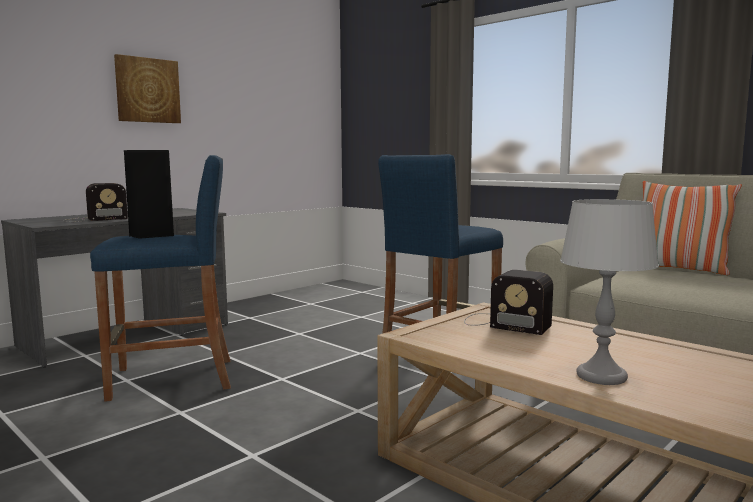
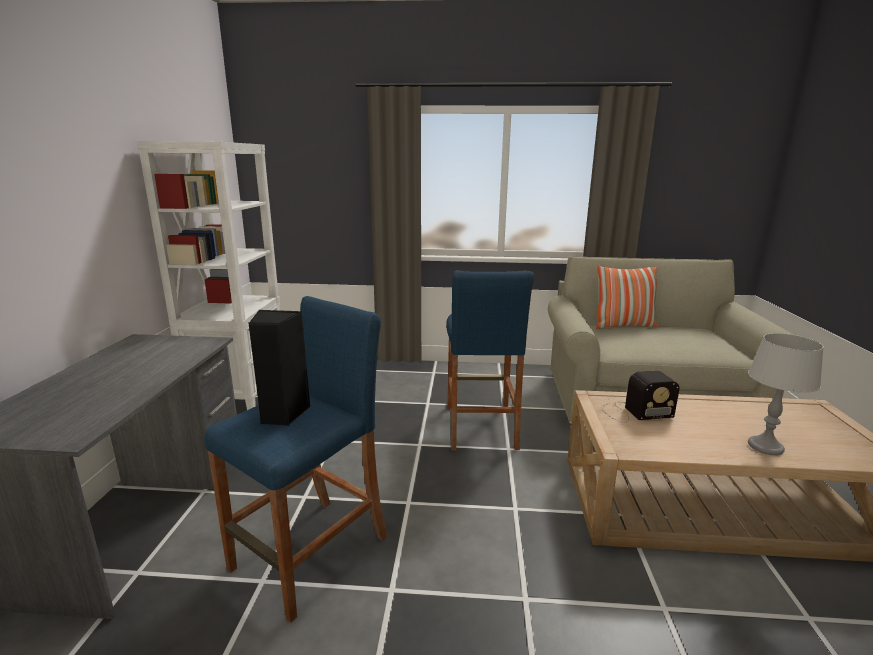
camera: 40 degrees left, 10 degrees up
radio [63,183,128,222] -> none
picture [114,54,181,123] -> none
none -> white bookcase [137,141,280,410]

